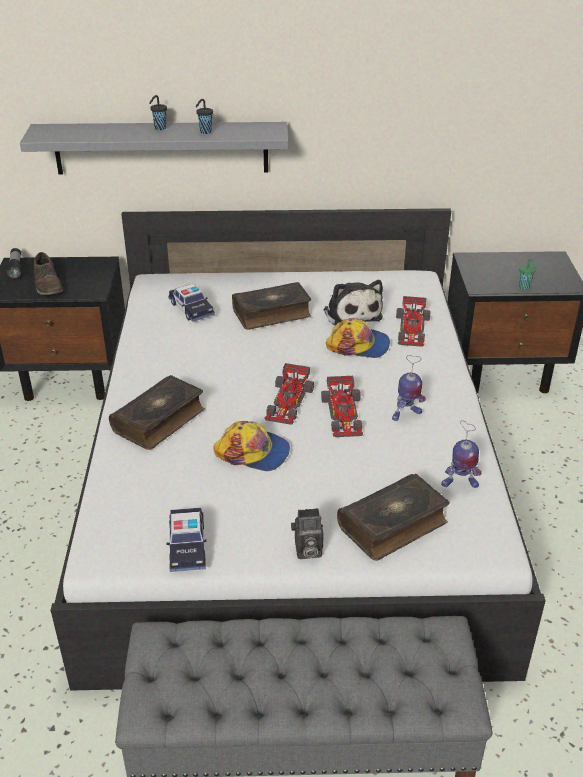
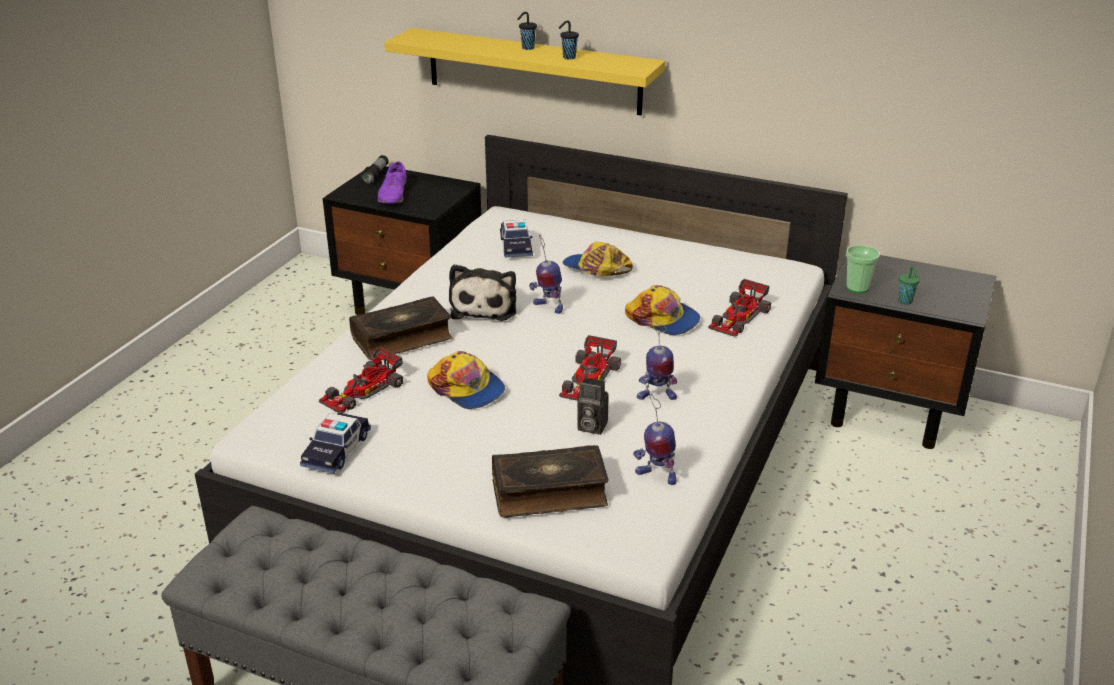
camera: 25 degrees right, 5 degrees down
grey shelf [20,122,288,175] -> yellow shelf [384,28,665,115]
brown shoe [33,252,63,295] -> purple shoe [377,162,407,204]
book [232,282,311,330] -> cap [563,242,633,276]
toy car [264,363,314,425] -> toy car moved to [319,347,403,413]
camera [291,508,324,559] -> camera moved to [577,377,609,435]
plush toy [323,280,383,326] -> plush toy moved to [449,264,516,321]
none -> toy robot [529,235,563,314]
none -> cup [846,245,880,293]

